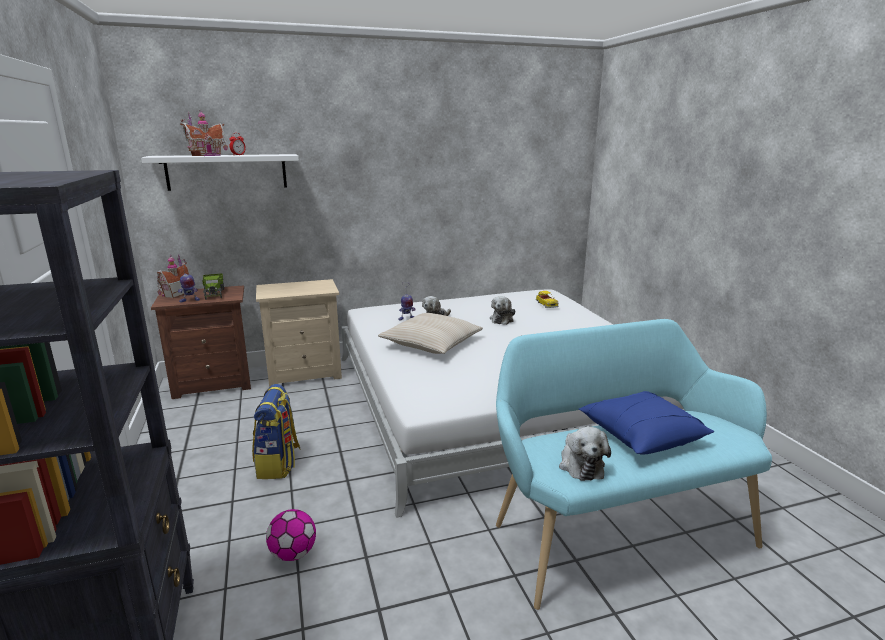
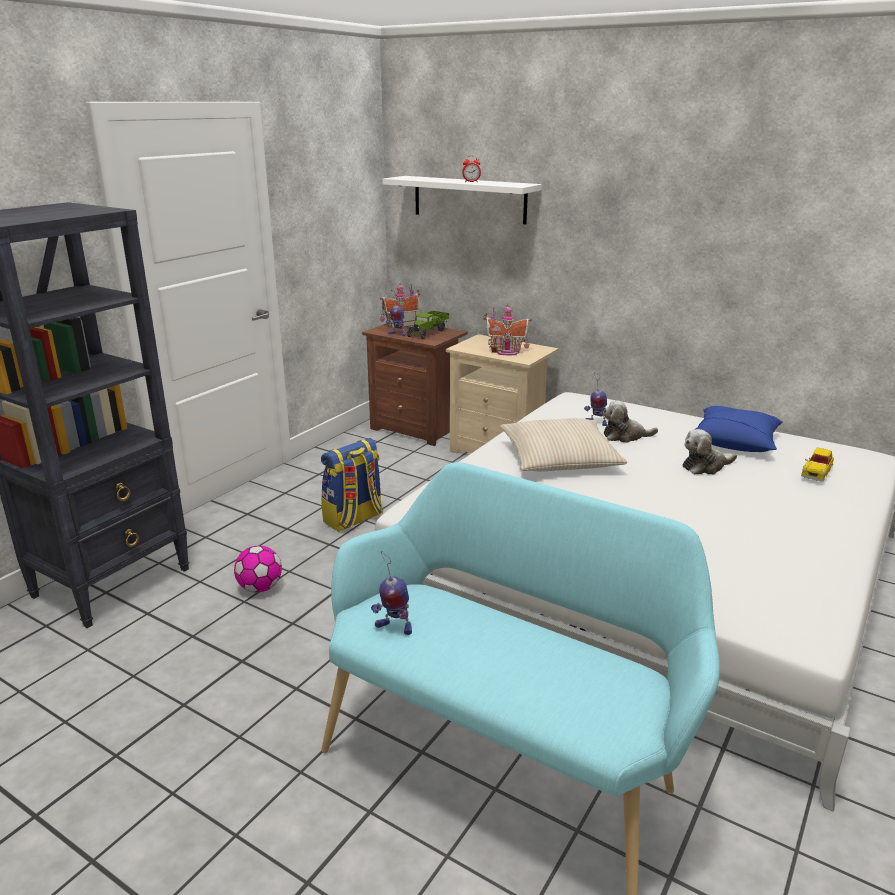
camera: 50 degrees right, 5 degrees up
toy house [180,112,228,156] -> toy house moved to [483,307,532,355]
plush toy [559,427,611,481] -> toy robot [371,551,412,635]
blue pillow [579,391,714,455] -> blue pillow moved to [695,406,782,452]

